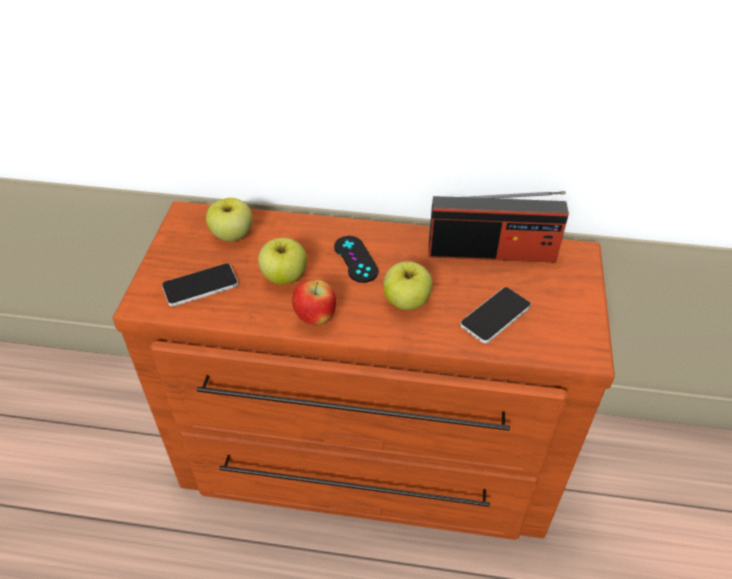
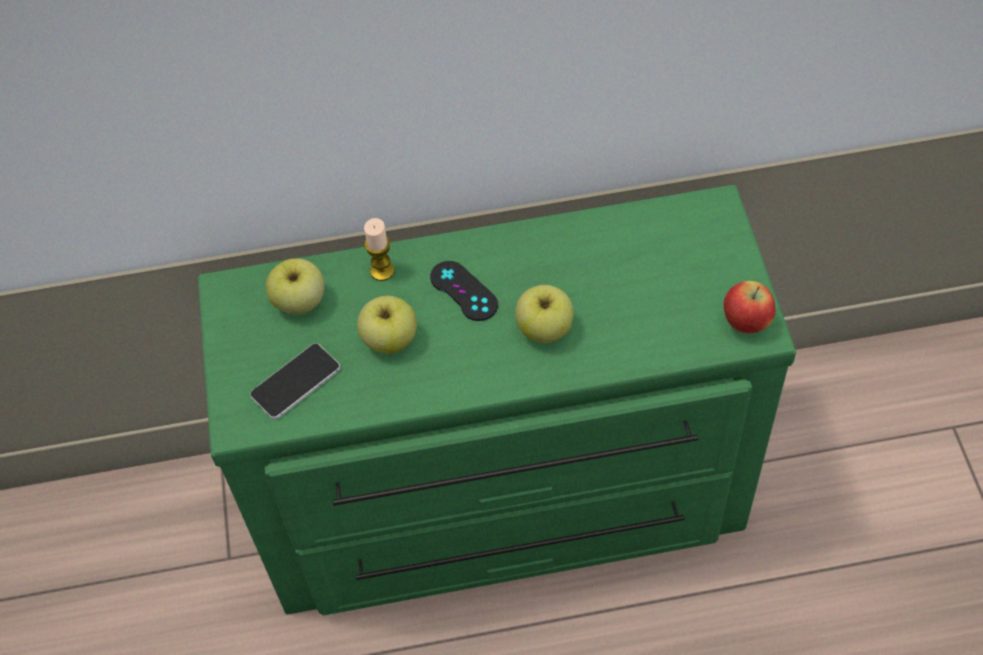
camera: 15 degrees left, 10 degrees up
brown dresser [112,201,615,540] -> green dresser [198,185,796,615]
apple [292,280,336,325] -> apple moved to [724,281,776,333]
radio [429,191,569,263] -> none
phone [460,287,531,343] -> none
none -> candle [364,218,395,281]

